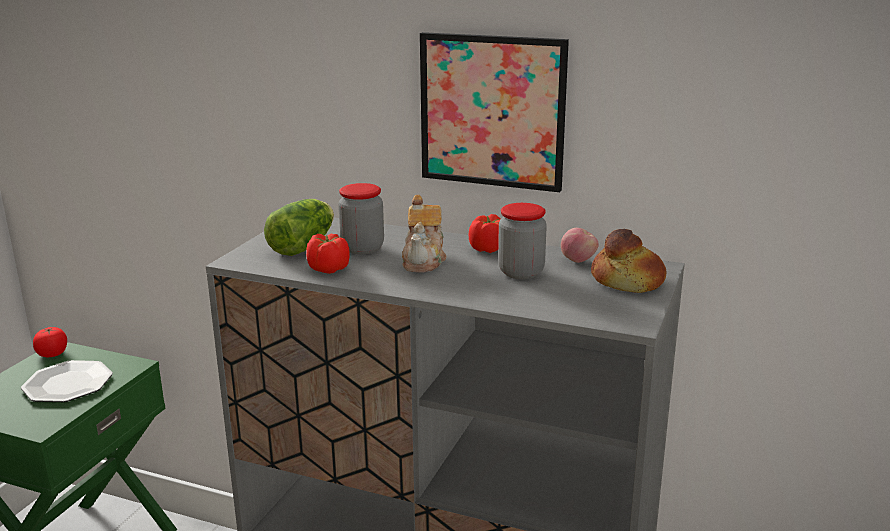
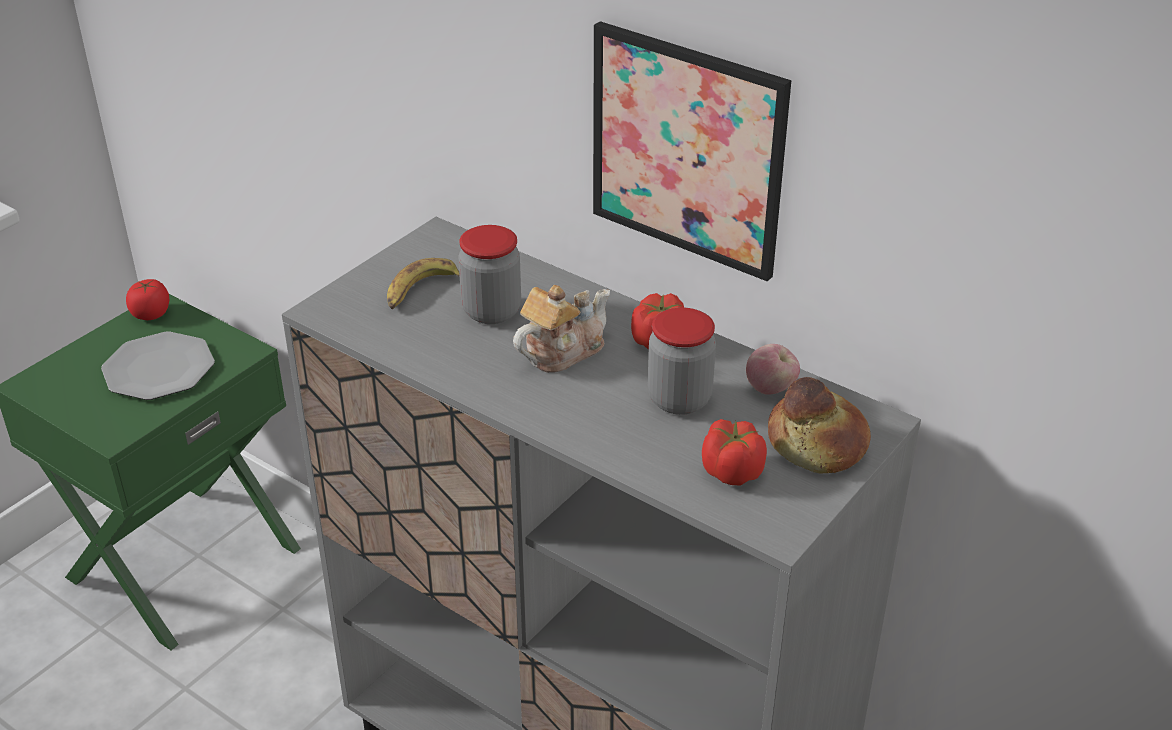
camera: 15 degrees right, 15 degrees up
lettuce [264,199,334,256] -> banana [387,258,460,309]
tomato [306,234,350,274] -> tomato moved to [702,419,767,485]
teapot [402,195,447,272] -> teapot turned 150 degrees counterclockwise [513,285,610,373]

